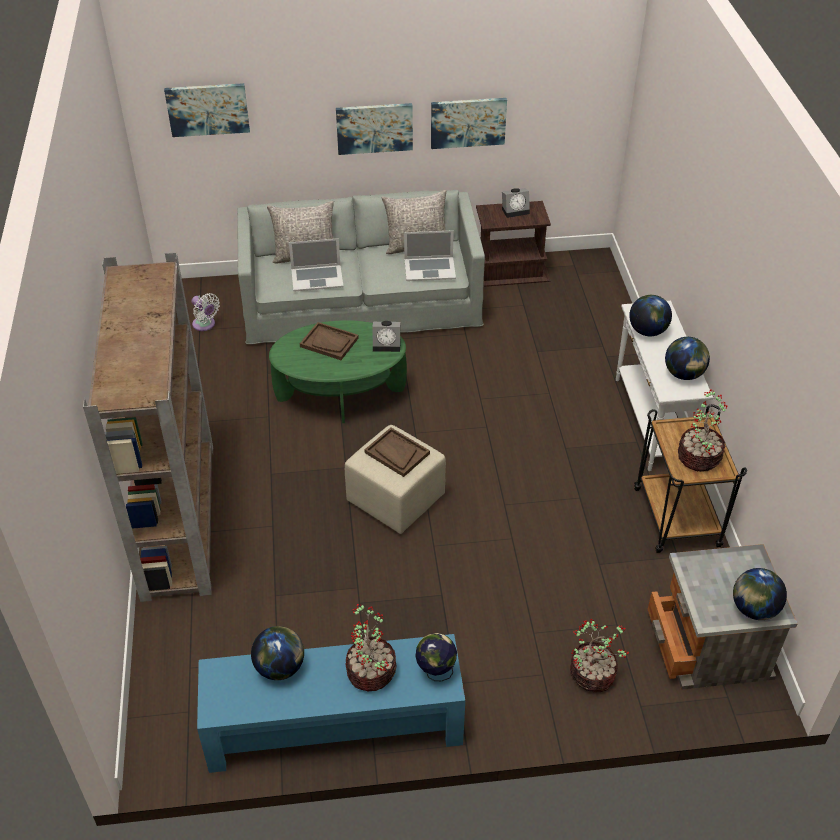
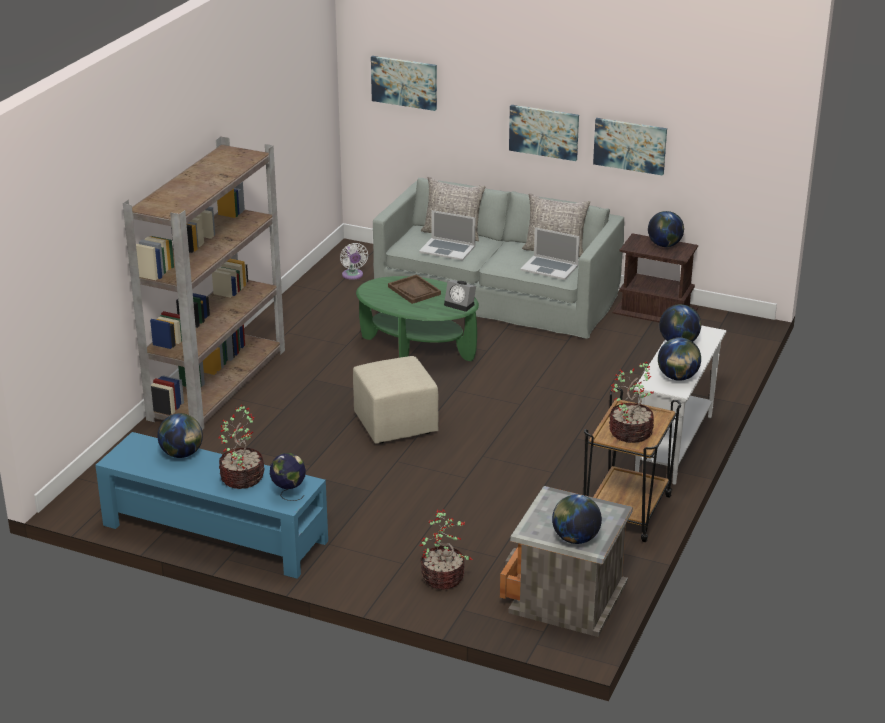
camera: 30 degrees right, 15 degrees down
brown tray [364,428,430,477] -> none
alarm clock [502,188,530,218] -> globe [648,211,684,247]

